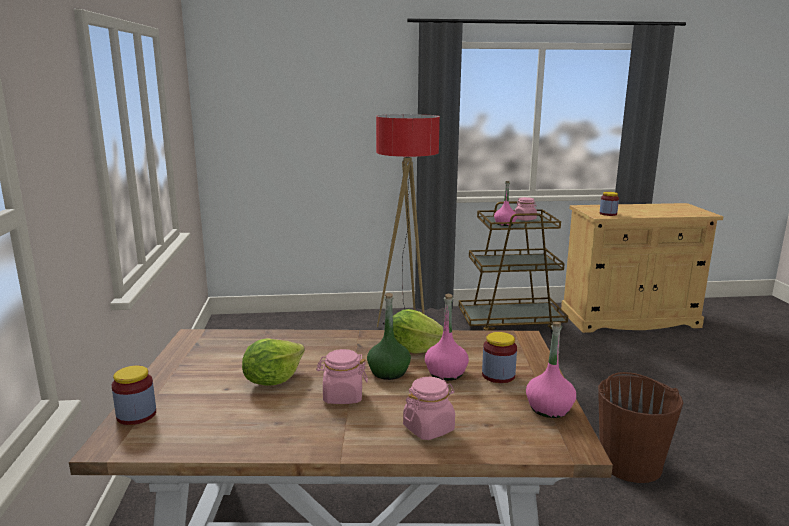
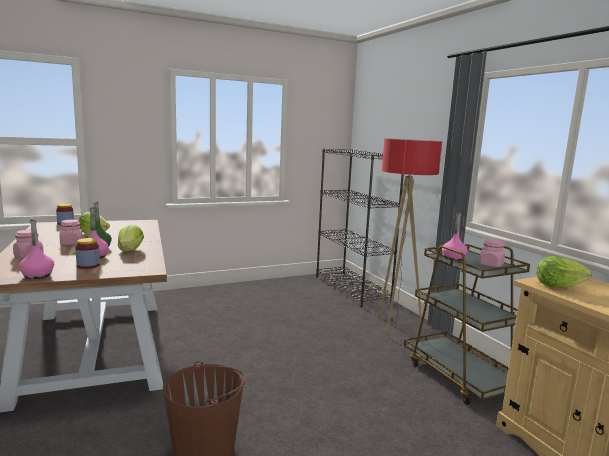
camera: 70 degrees right, 5 degrees down
jar [600,192,619,216] -> lettuce [536,256,592,288]
none -> black bookcase [316,149,404,307]

